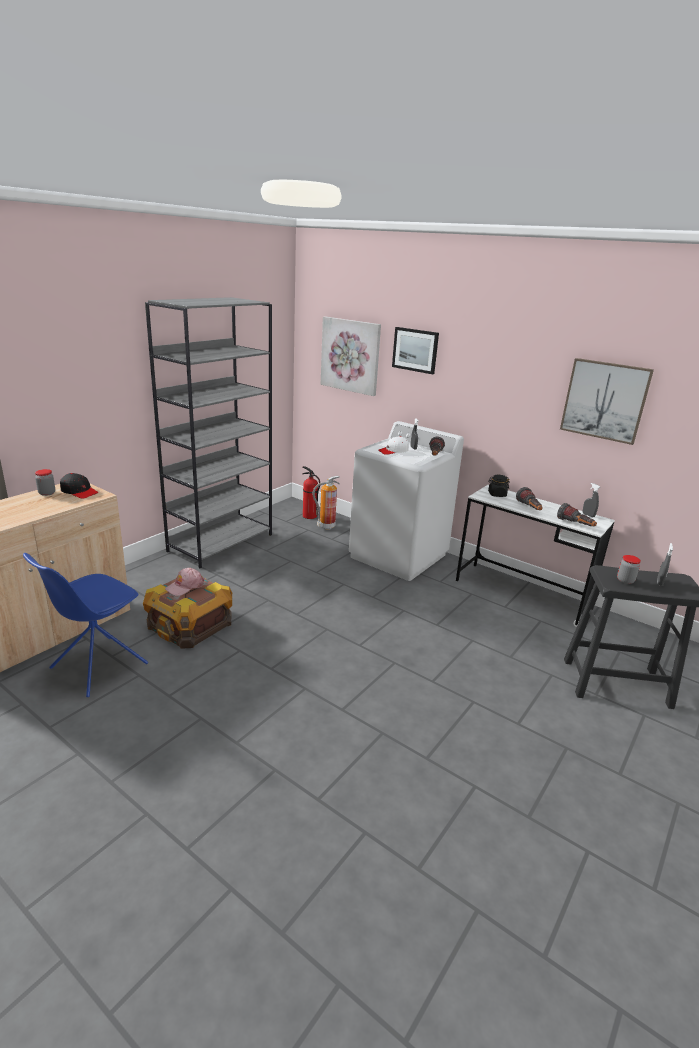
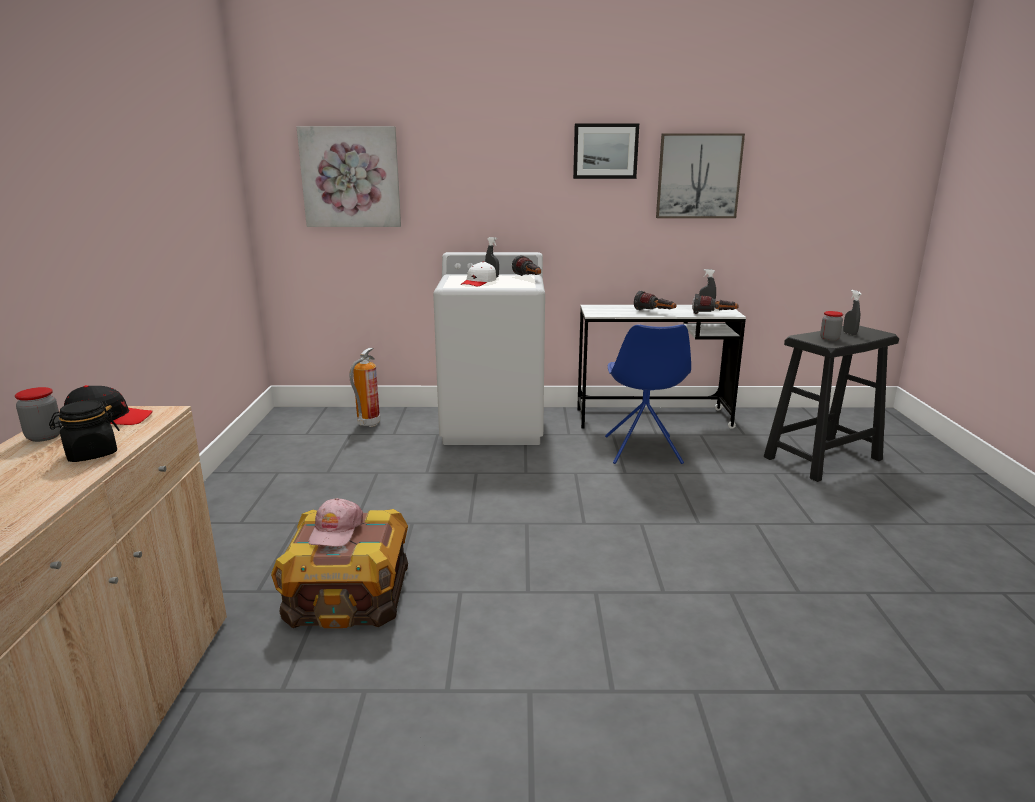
camera: 35 degrees left, 5 degrees down
blue chair [23,553,148,697] -> blue chair moved to [605,324,691,464]
grey bookcase [145,297,272,568] -> none
fire extinguisher [302,466,320,519] -> none
picture [392,327,439,374] -> picture moved to [573,123,639,179]
black jar [488,475,510,497] -> black jar moved to [49,400,120,462]

